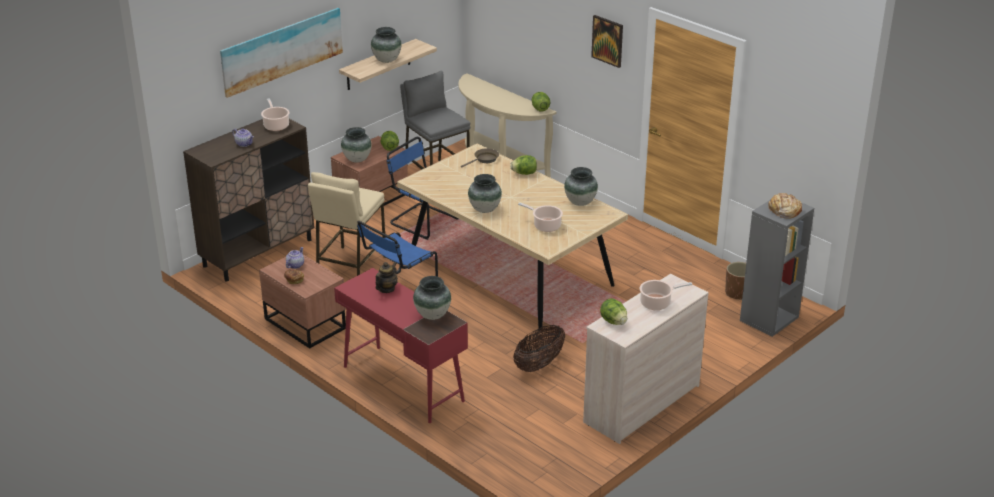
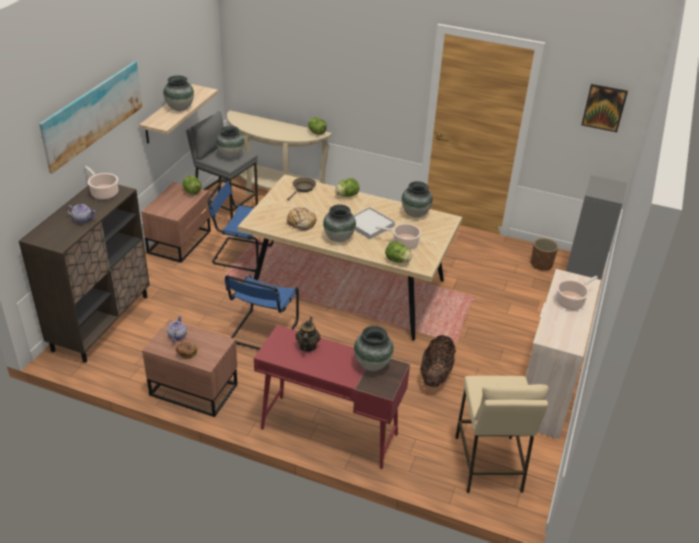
camera: 25 degrees left, 5 degrees up
beige stool [308,172,386,276] -> beige stool moved to [455,376,549,493]
vase [341,127,372,163] -> vase moved to [216,126,244,158]
picture [591,15,623,68] -> picture moved to [581,84,628,132]
lettuce [600,298,627,325] -> lettuce moved to [385,241,412,263]
bread [768,193,802,219] -> bread moved to [287,208,316,230]
none -> white tray [353,207,395,239]

